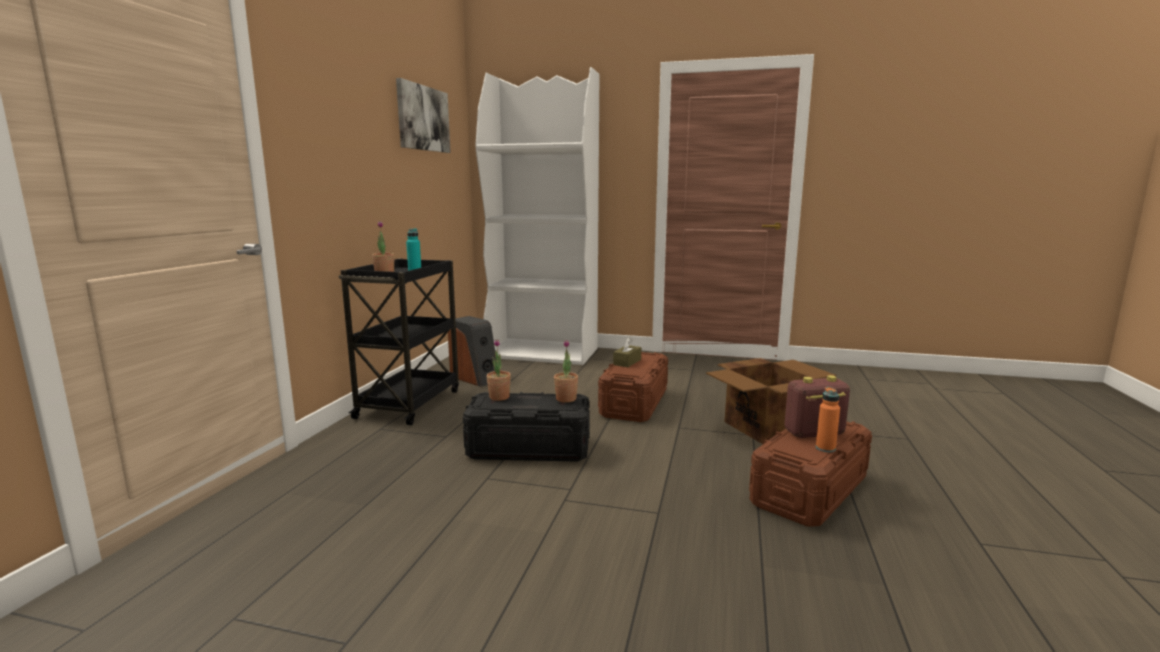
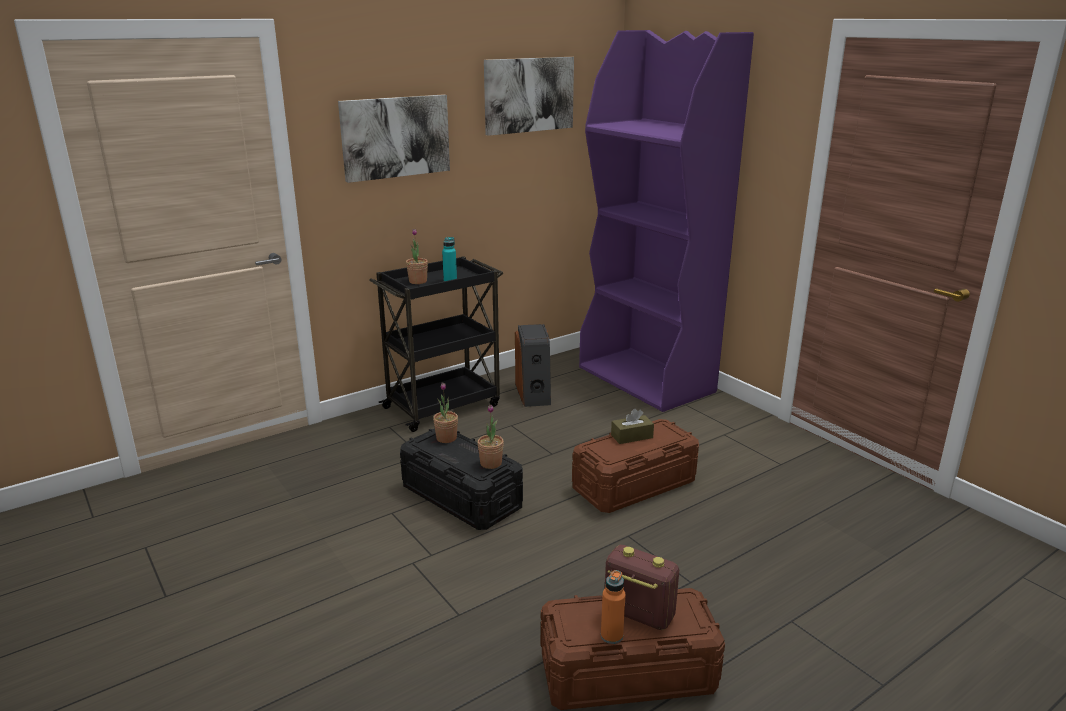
camera: 40 degrees right, 10 degrees up
white bookcase [476,67,599,365] -> purple bookcase [579,30,754,412]
cardboard box [706,358,836,444] -> none
none -> picture [338,94,450,183]

